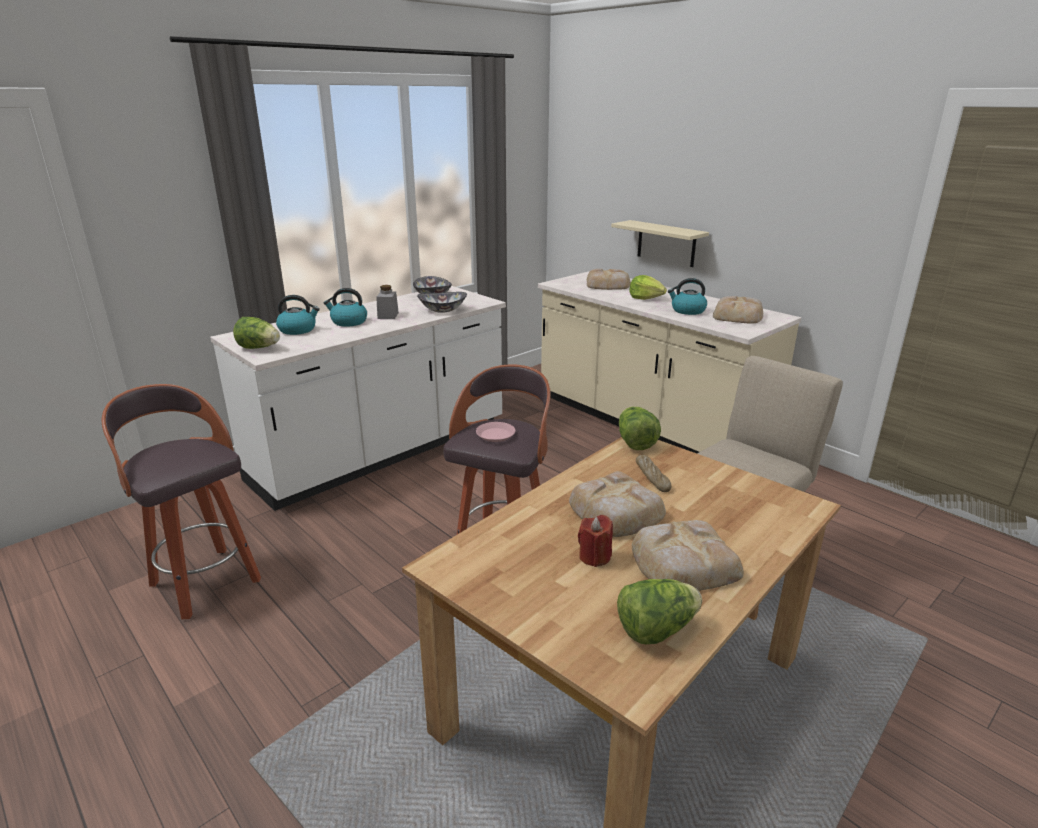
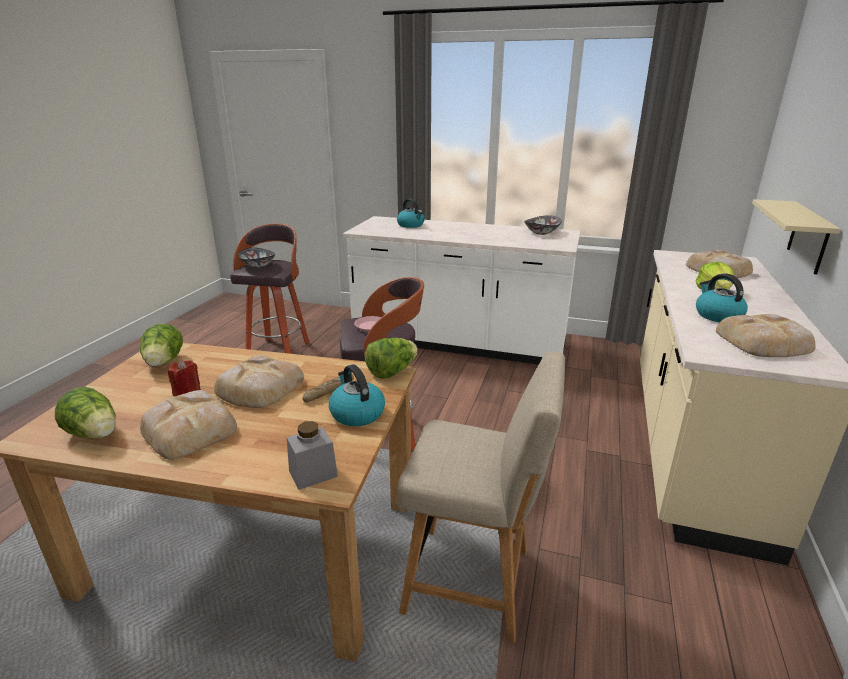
camera: 60 degrees right, 0 degrees up
lettuce [233,317,280,349] -> lettuce moved to [140,323,183,367]
kettle [324,288,367,327] -> kettle moved to [329,365,385,426]
grey jar [376,285,399,319] -> grey jar moved to [287,421,338,490]
bowl [417,292,467,313] -> bowl moved to [238,248,275,268]

